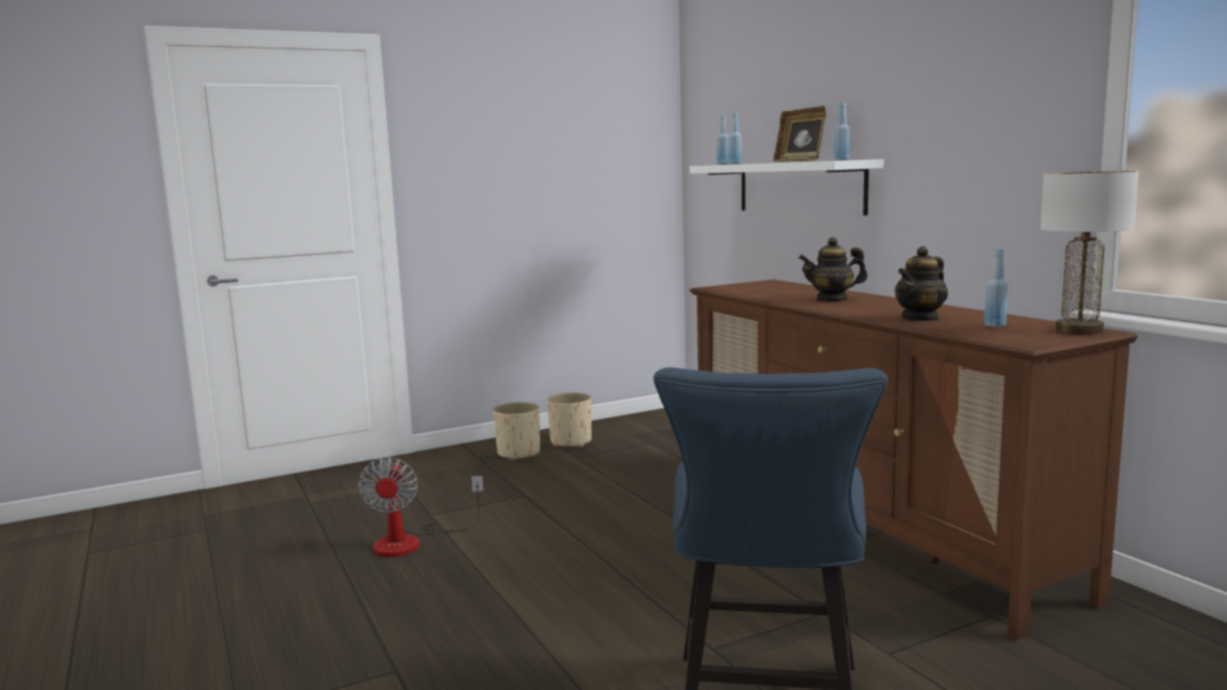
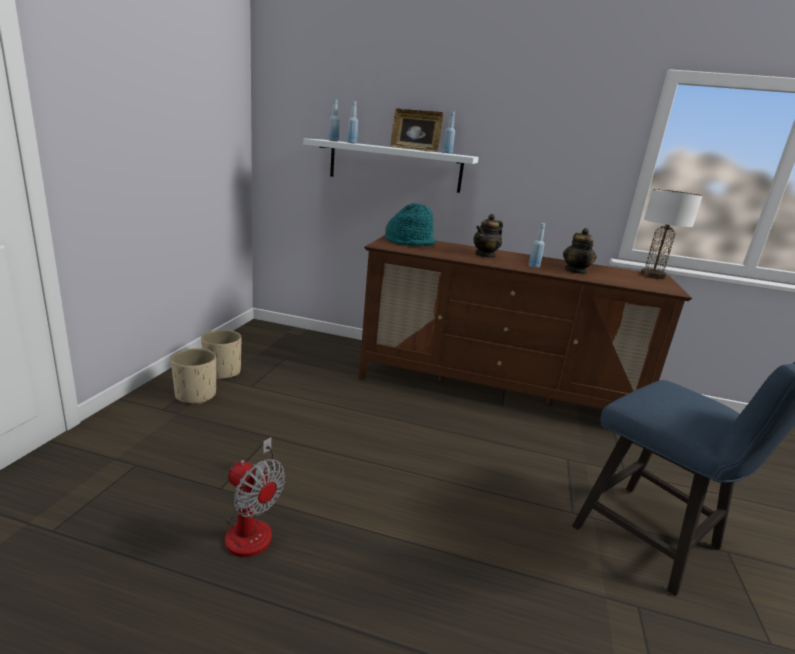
camera: 50 degrees left, 10 degrees up
blue bottle [984,249,1008,327] -> blue bottle moved to [529,223,545,268]
none -> turquoise hat [385,203,436,246]

